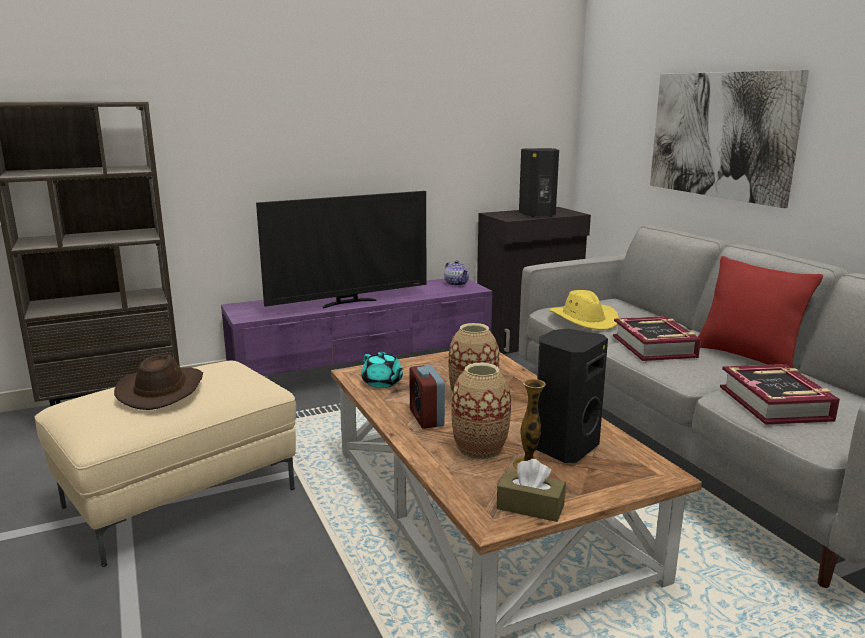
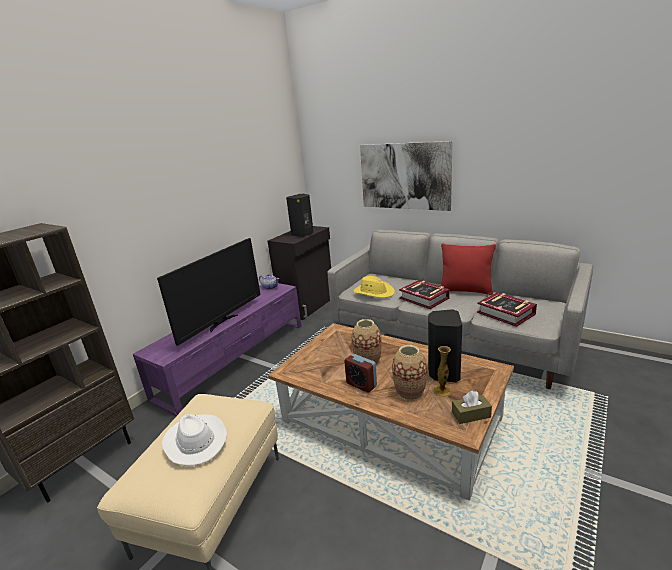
camera: 30 degrees left, 5 degrees up
brown hat [114,354,203,410] -> white hat [162,414,227,466]
turquoise teapot [361,352,403,388] -> none

